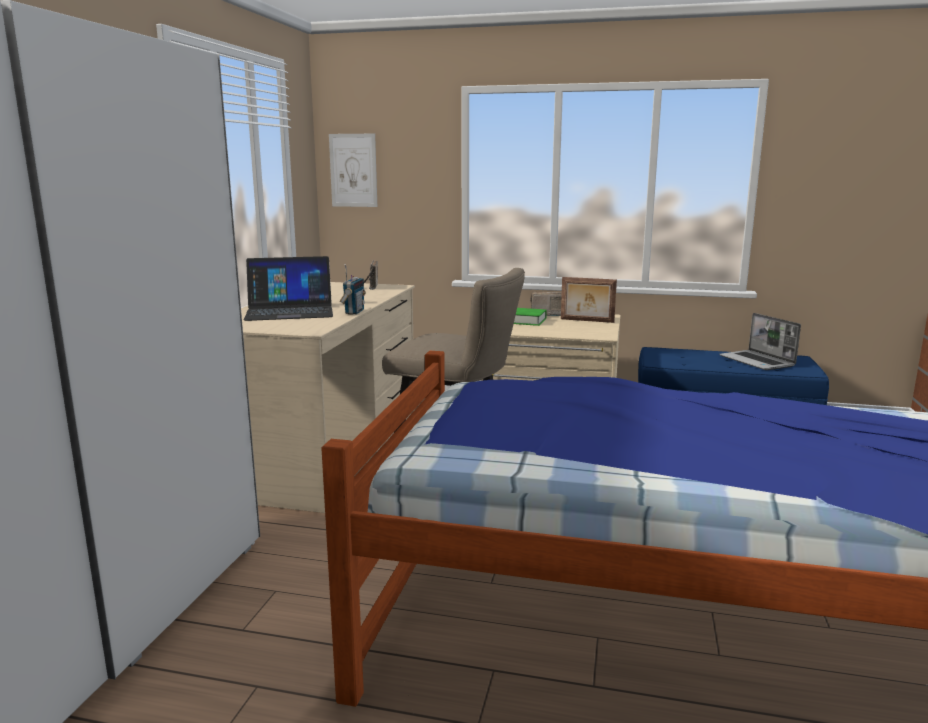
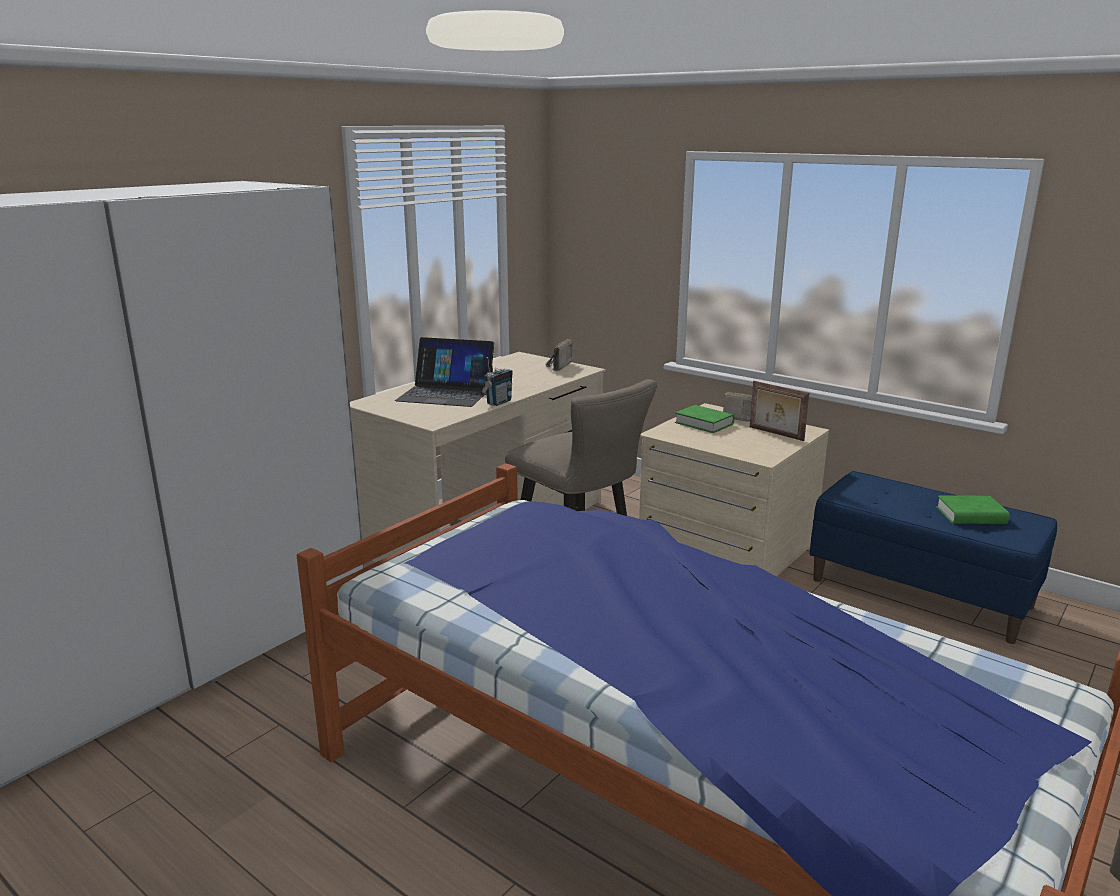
camera: 25 degrees right, 5 degrees up
picture [329,134,377,207] -> none
laptop [719,313,801,370] -> green book [936,496,1010,524]

